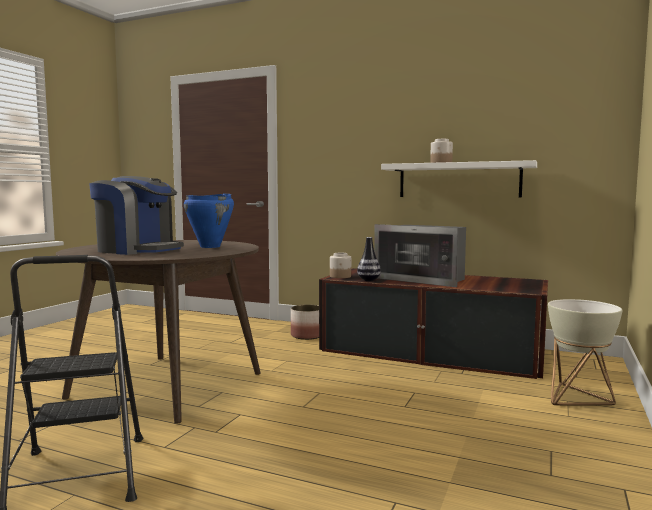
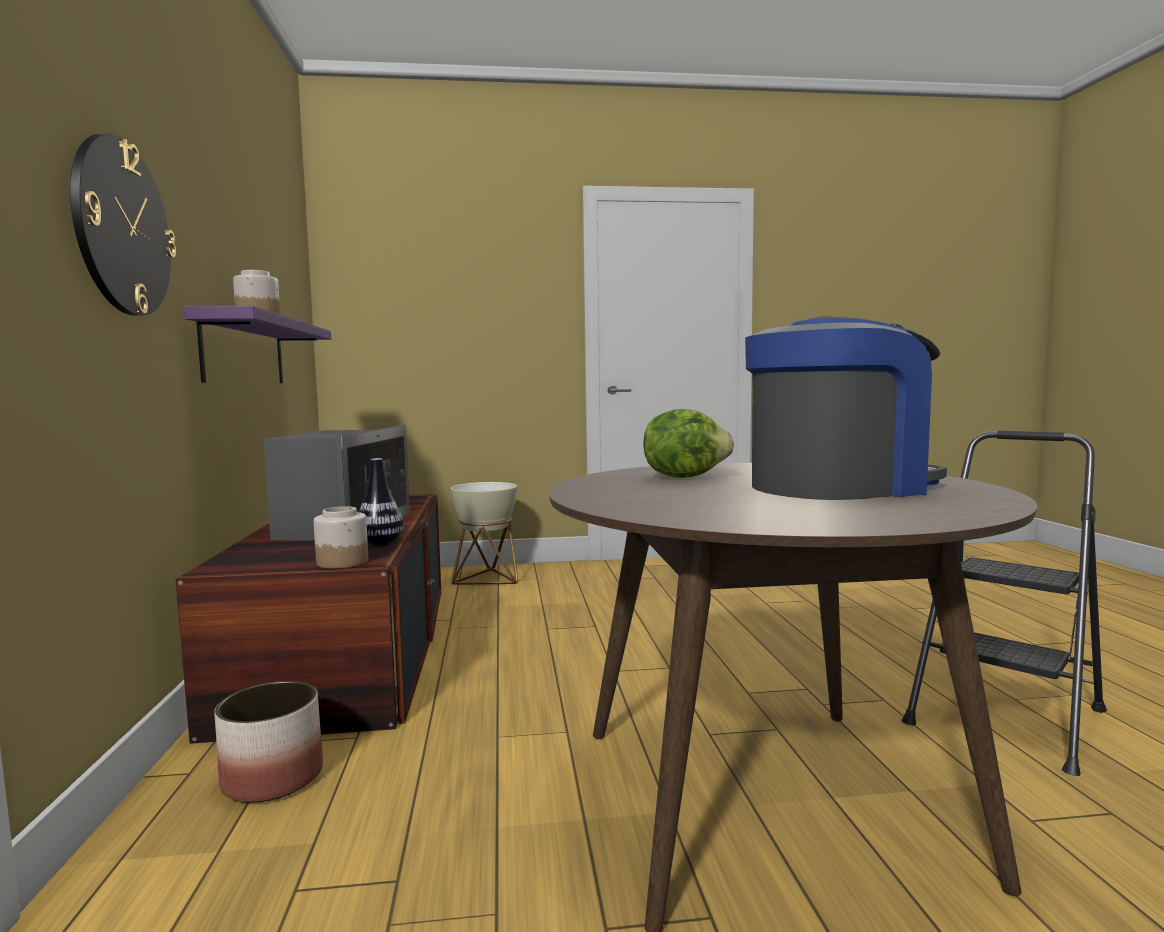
camera: 120 degrees left, 0 degrees up
coffee machine [89,176,184,255] -> coffee machine turned 75 degrees clockwise [745,316,947,500]
blue cooking pot [184,193,234,248] -> lettuce [643,409,734,478]
white shelf [381,160,537,197] -> purple shelf [184,306,331,383]
none -> wall clock [70,134,176,316]

